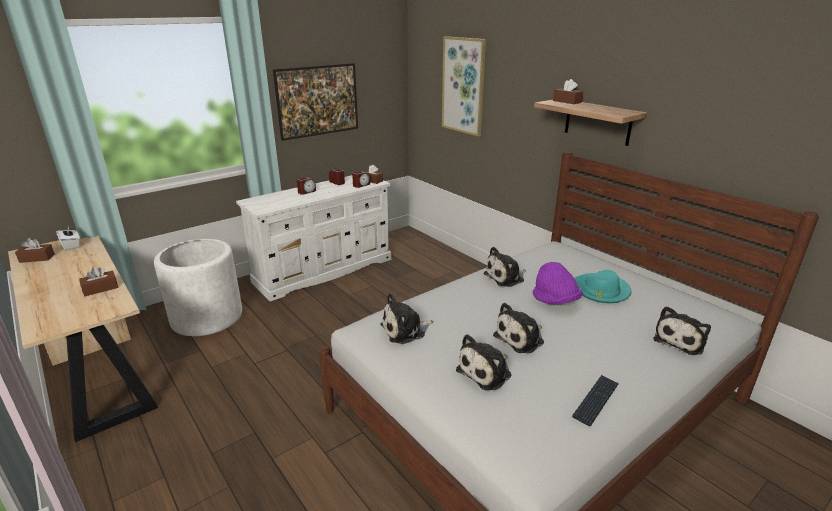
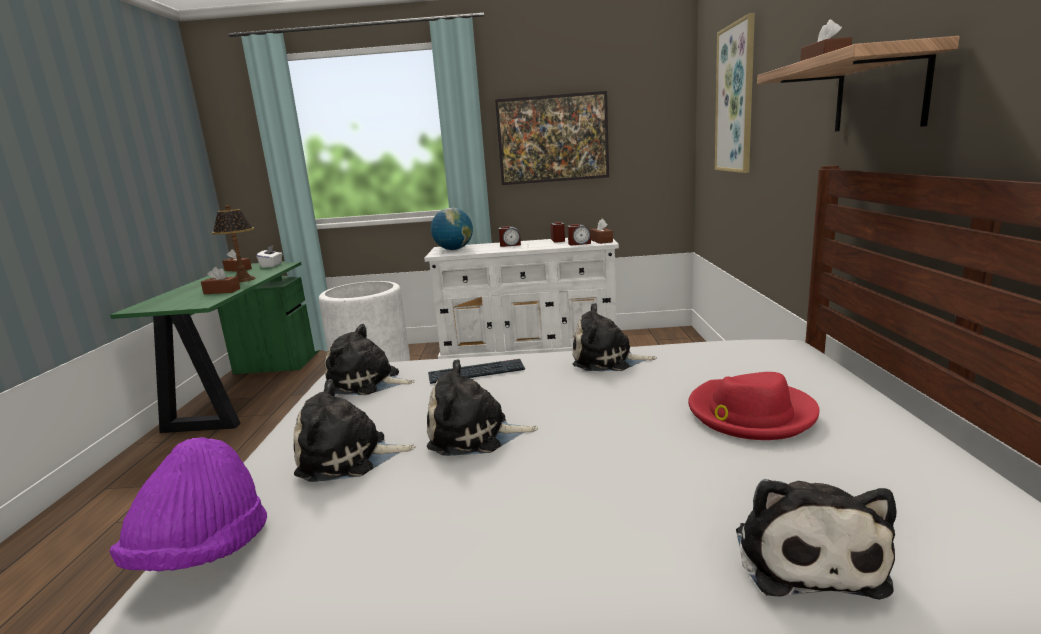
camera: 40 degrees right, 10 degrees down
beige desk [8,235,158,442] -> green desk [110,261,320,433]
purple hat [533,262,583,305] -> purple hat moved to [109,437,267,571]
keyboard [572,375,619,426] -> keyboard moved to [428,359,525,384]
turquoise hat [574,270,631,303] -> red hat [688,372,820,440]
plush toy [653,306,711,355] -> plush toy turned 75 degrees counterclockwise [736,479,897,600]
none -> table lamp [212,205,256,282]
none -> globe [431,208,473,250]

